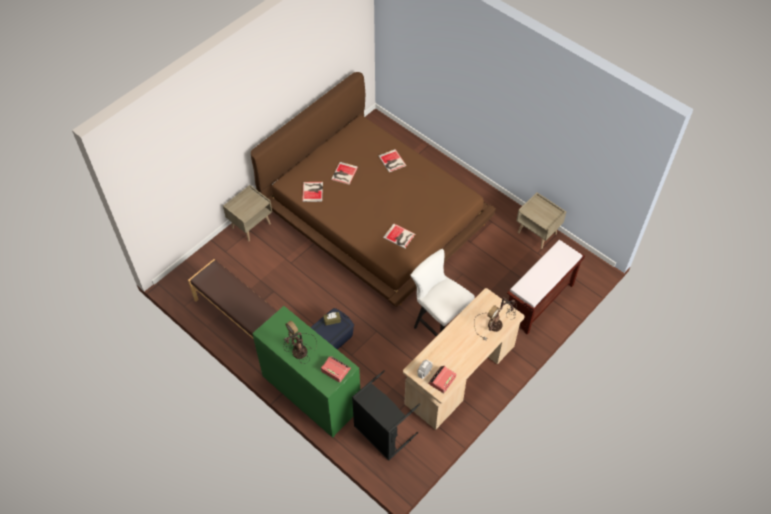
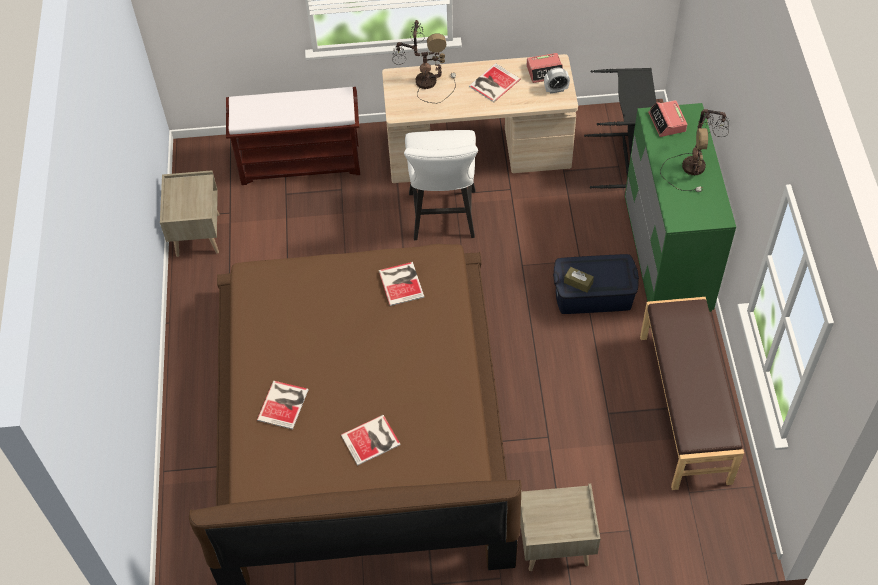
camera: 135 degrees left, 0 degrees up
book [302,182,323,202] -> book moved to [469,63,521,102]

